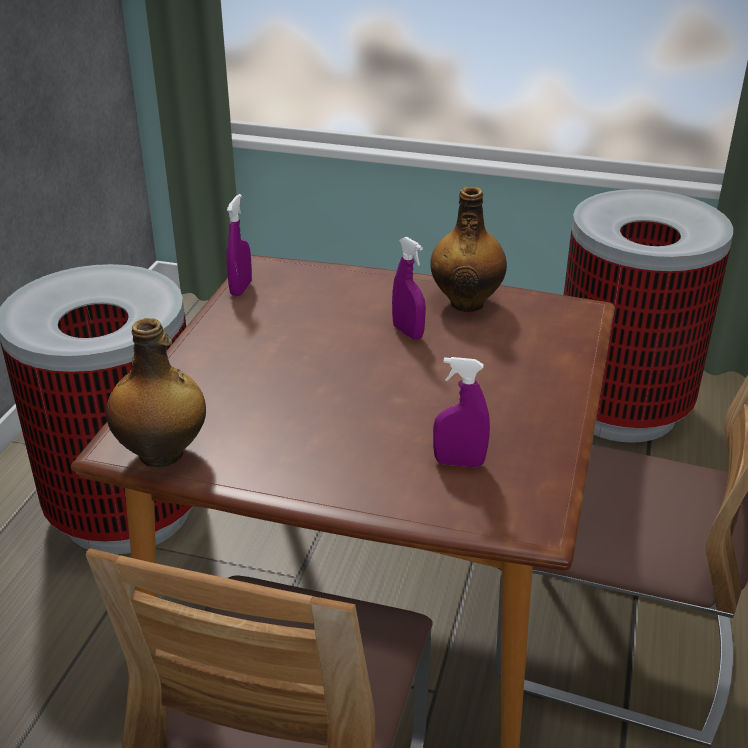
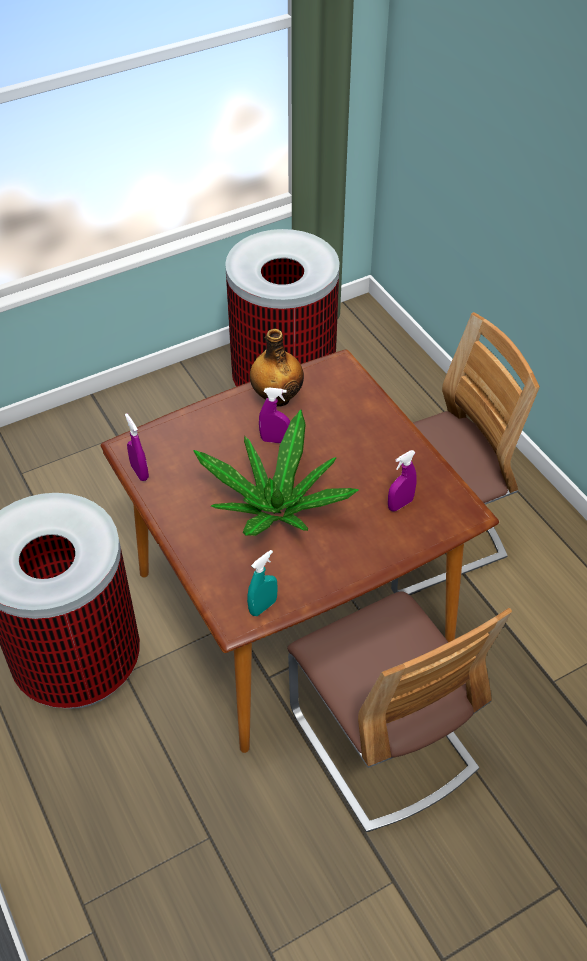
camera: 45 degrees left, 15 degrees up
bottle [106,318,206,467] -> turquoise spray bottle [247,550,278,616]
none -> potted plant [193,410,358,536]

